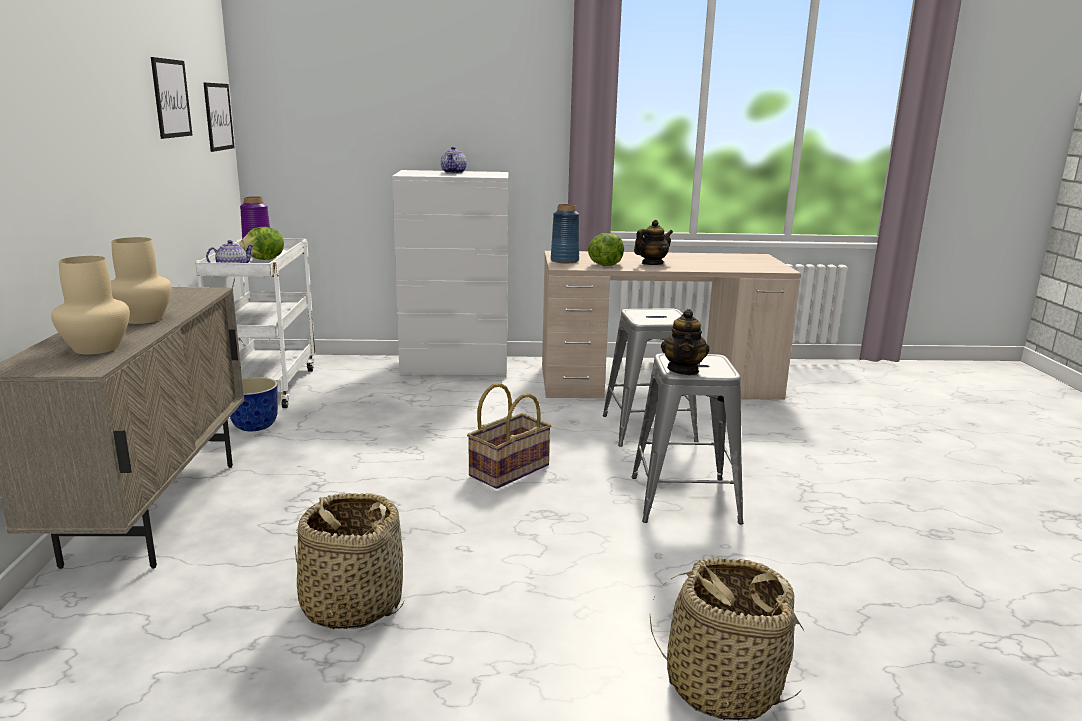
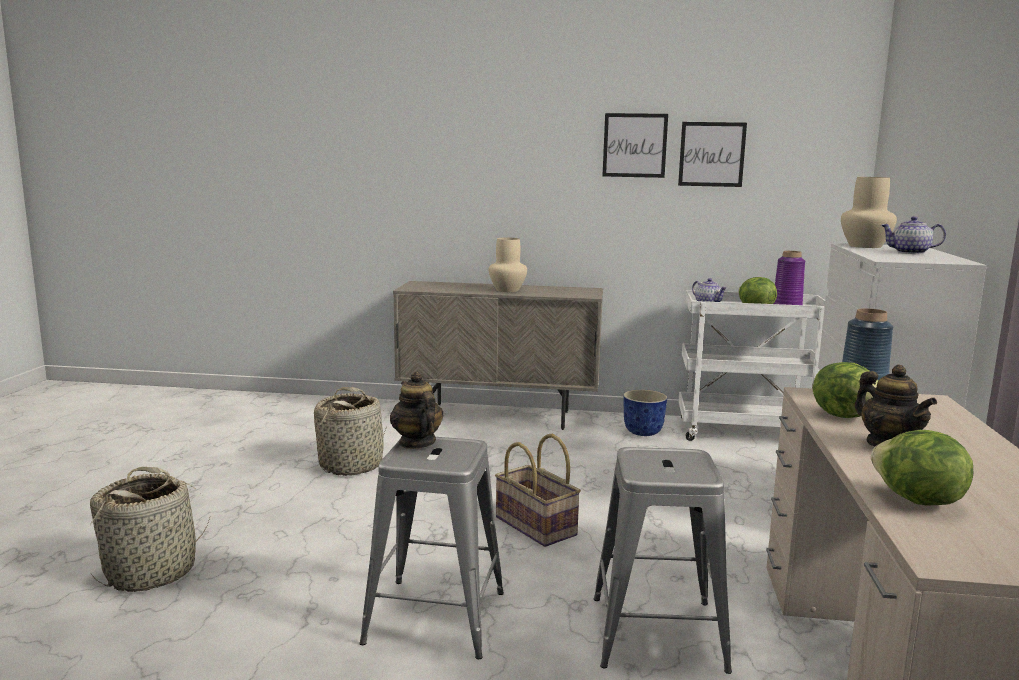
camera: 100 degrees right, 5 degrees down
beige vase [51,256,130,354] -> beige vase moved to [841,177,897,248]
picture [203,83,235,152] -> picture moved to [603,113,668,178]
teapot [661,309,710,375] -> teapot turned 45 degrees clockwise [390,372,443,449]
none -> lettuce [871,430,973,506]

